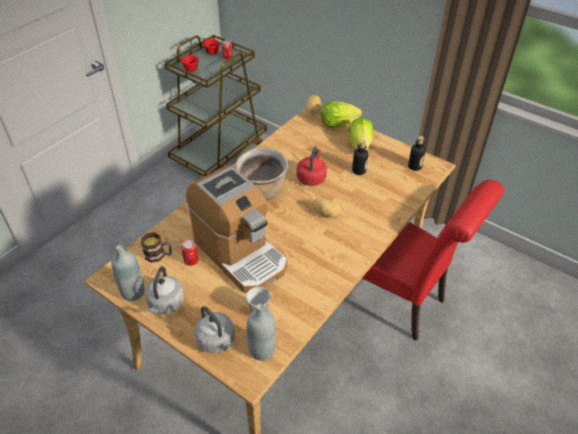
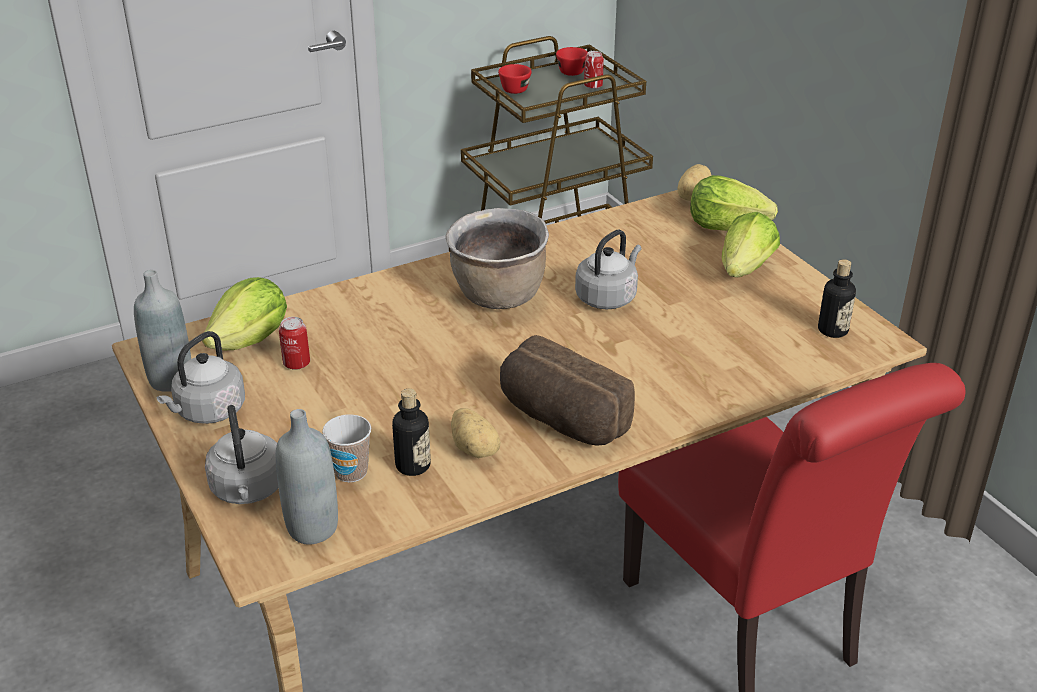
camera: 25 degrees right, 10 degrees down
mug [141,232,172,263] -> lettuce [202,277,287,350]
coffee machine [186,165,287,293] -> none
red kettle [297,146,327,186] -> grey kettle [575,230,641,309]
potato [313,198,340,218] -> potato moved to [451,408,501,458]
bottle [352,140,368,175] -> bottle moved to [392,388,431,476]
none -> bread [500,335,635,446]

